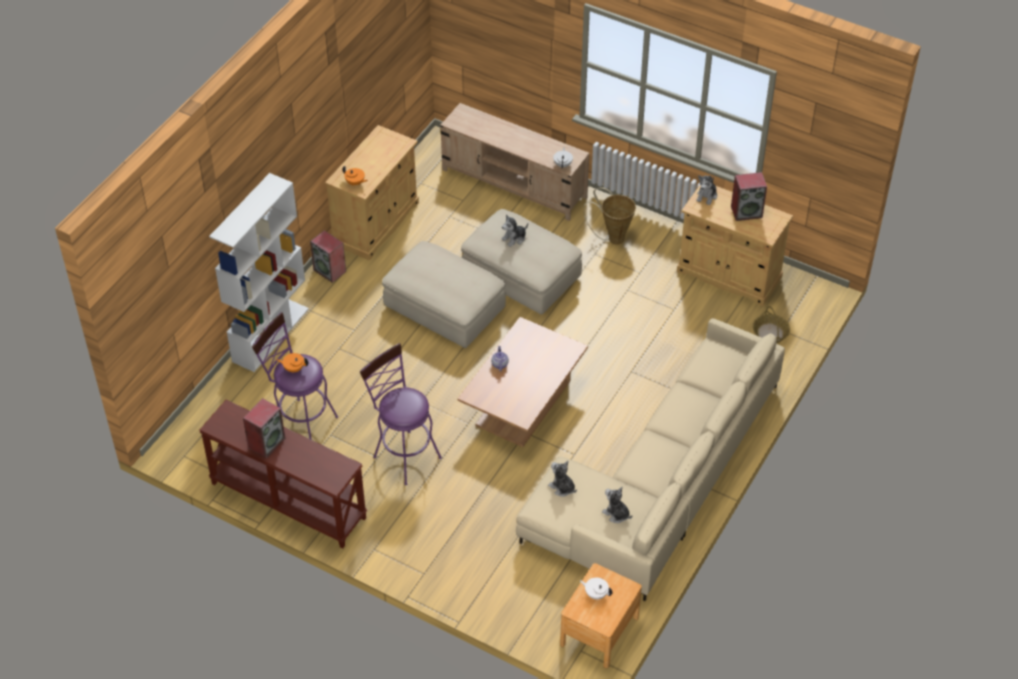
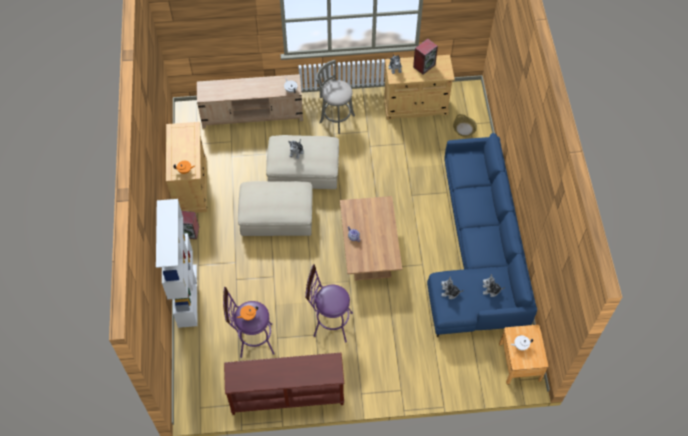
camera: 35 degrees left, 10 degrees up
speaker [243,398,285,458] -> none
beige sofa [516,318,785,601] -> blue sofa [427,133,537,337]
basket [583,187,636,245] -> grey stool [316,60,355,134]

